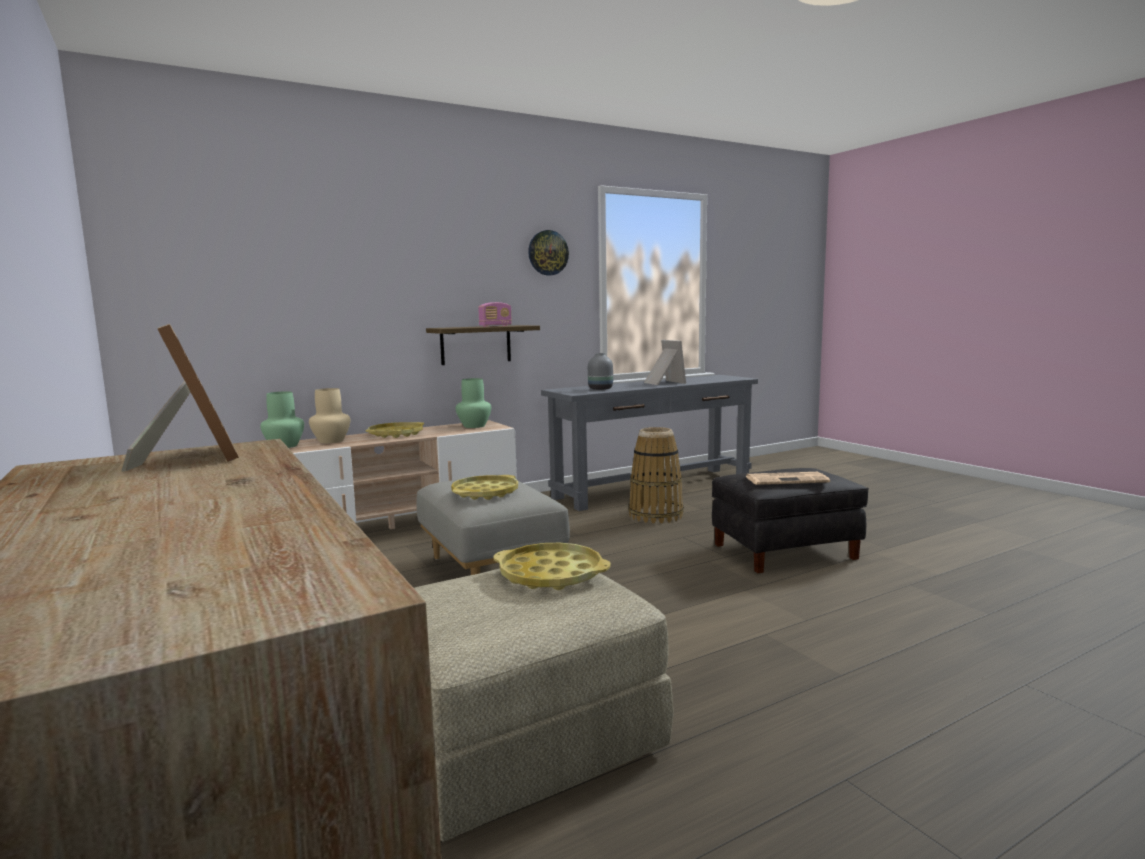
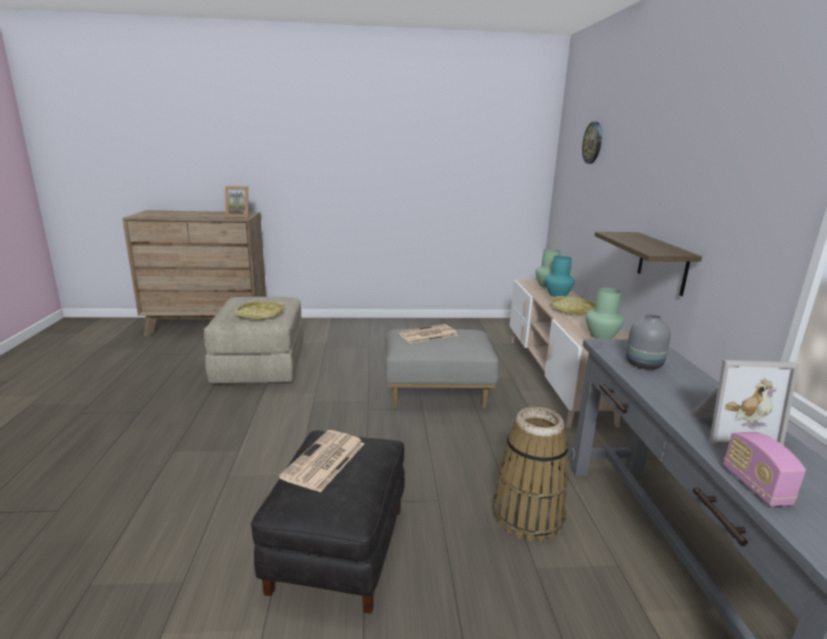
camera: 115 degrees right, 10 degrees up
beige vase [309,388,350,443] -> turquoise vase [545,256,575,297]
yellow tray [451,475,518,500] -> newspaper [398,324,458,344]
radio [478,302,512,327] -> radio moved to [723,432,806,506]
wall clock [528,230,569,275] -> wall clock moved to [582,122,602,164]

